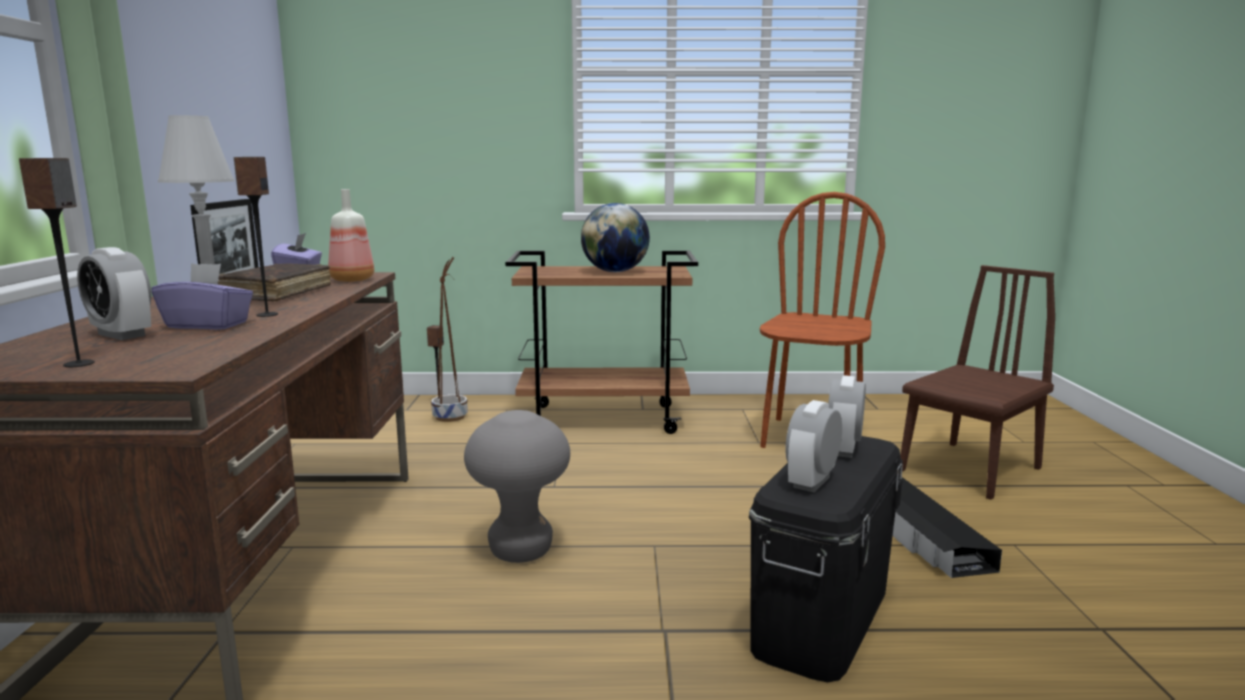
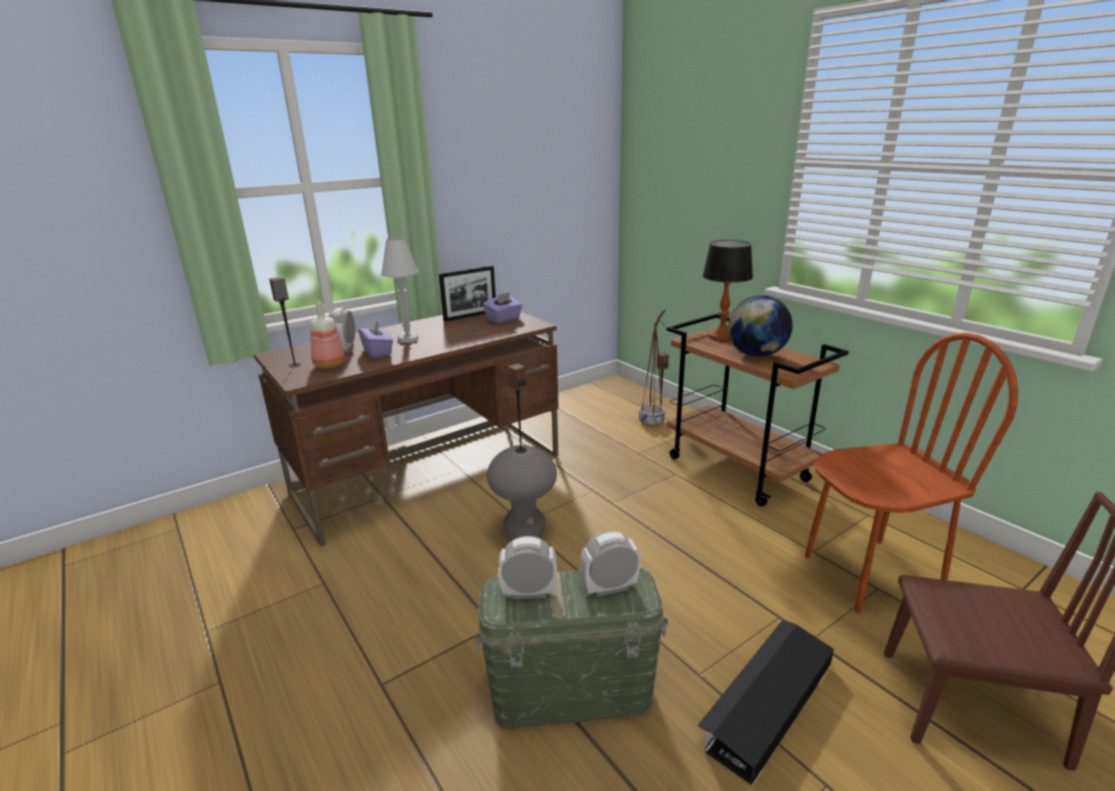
camera: 55 degrees right, 10 degrees up
brown book [218,263,331,302] -> none
speaker [234,157,278,317] -> speaker moved to [507,363,527,453]
bottle [328,189,374,282] -> bottle moved to [310,301,346,369]
black storage box [749,436,903,682] -> green storage box [475,567,668,728]
none -> table lamp [702,240,753,341]

